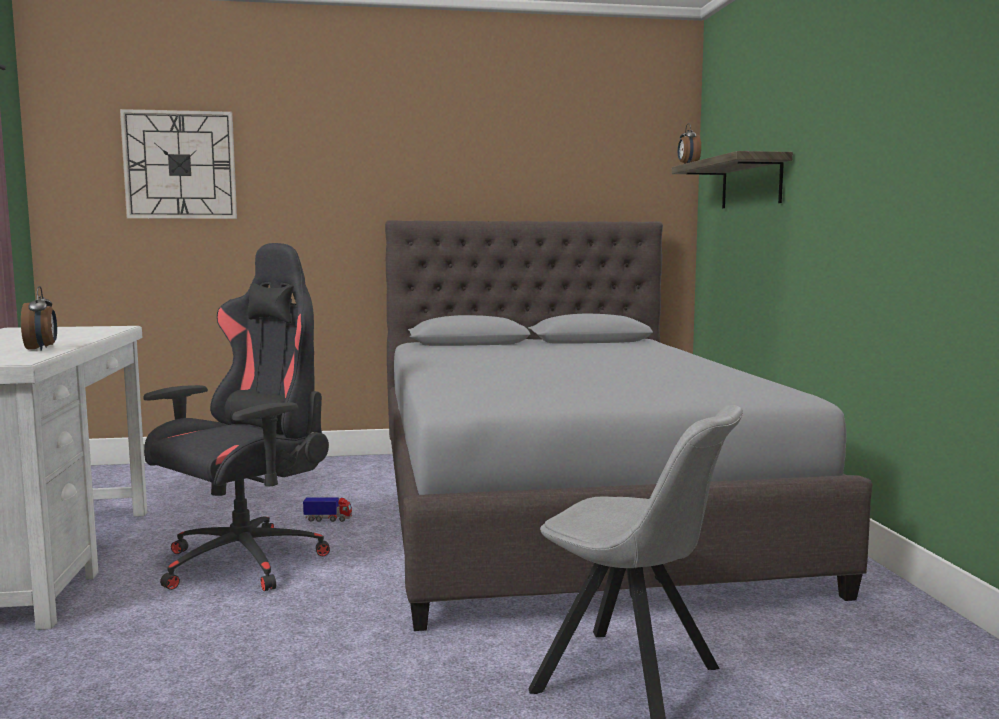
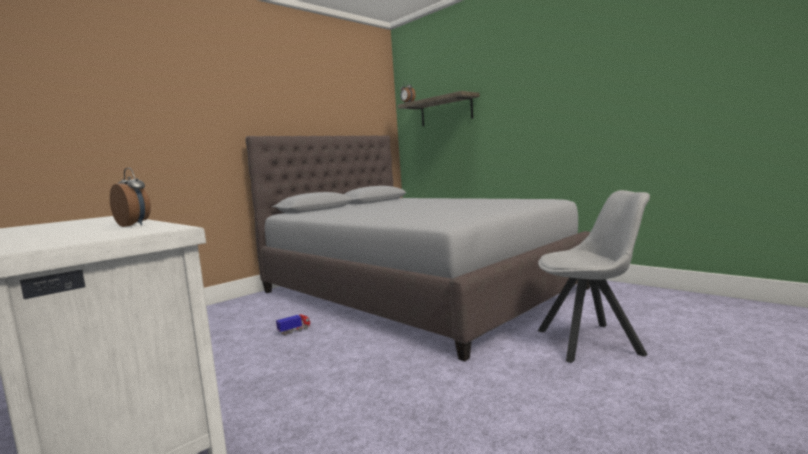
camera: 35 degrees left, 0 degrees up
wall clock [120,109,237,219] -> none
black office chair [144,243,330,591] -> none

